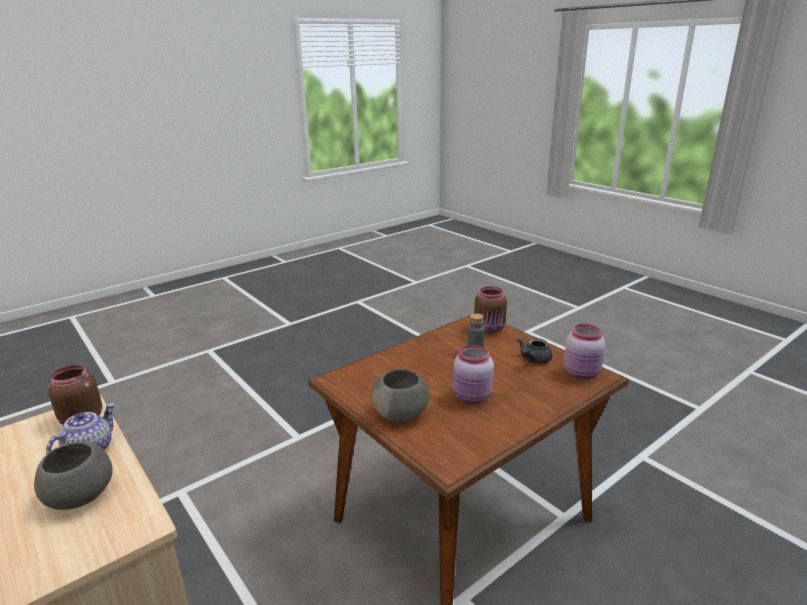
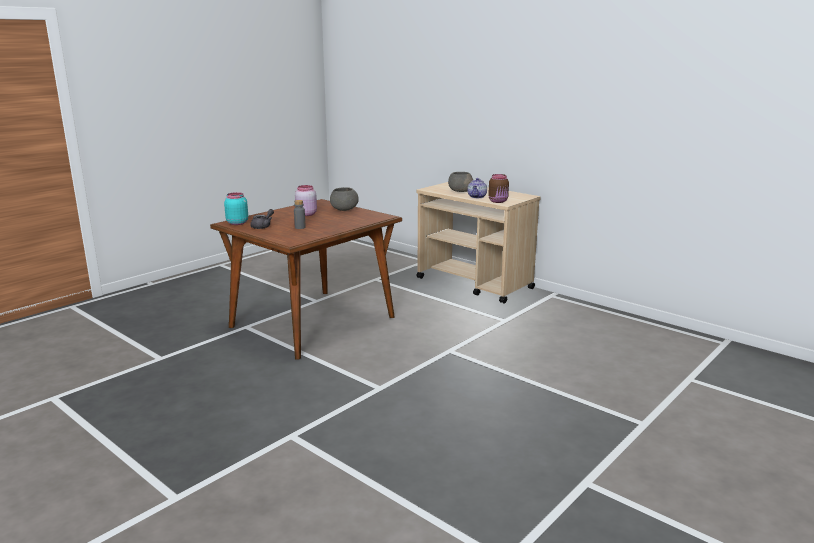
camera: 170 degrees right, 5 degrees down
brown jar [474,286,507,334] -> none
pink jar [564,324,605,379] -> turquoise jar [224,192,248,225]

